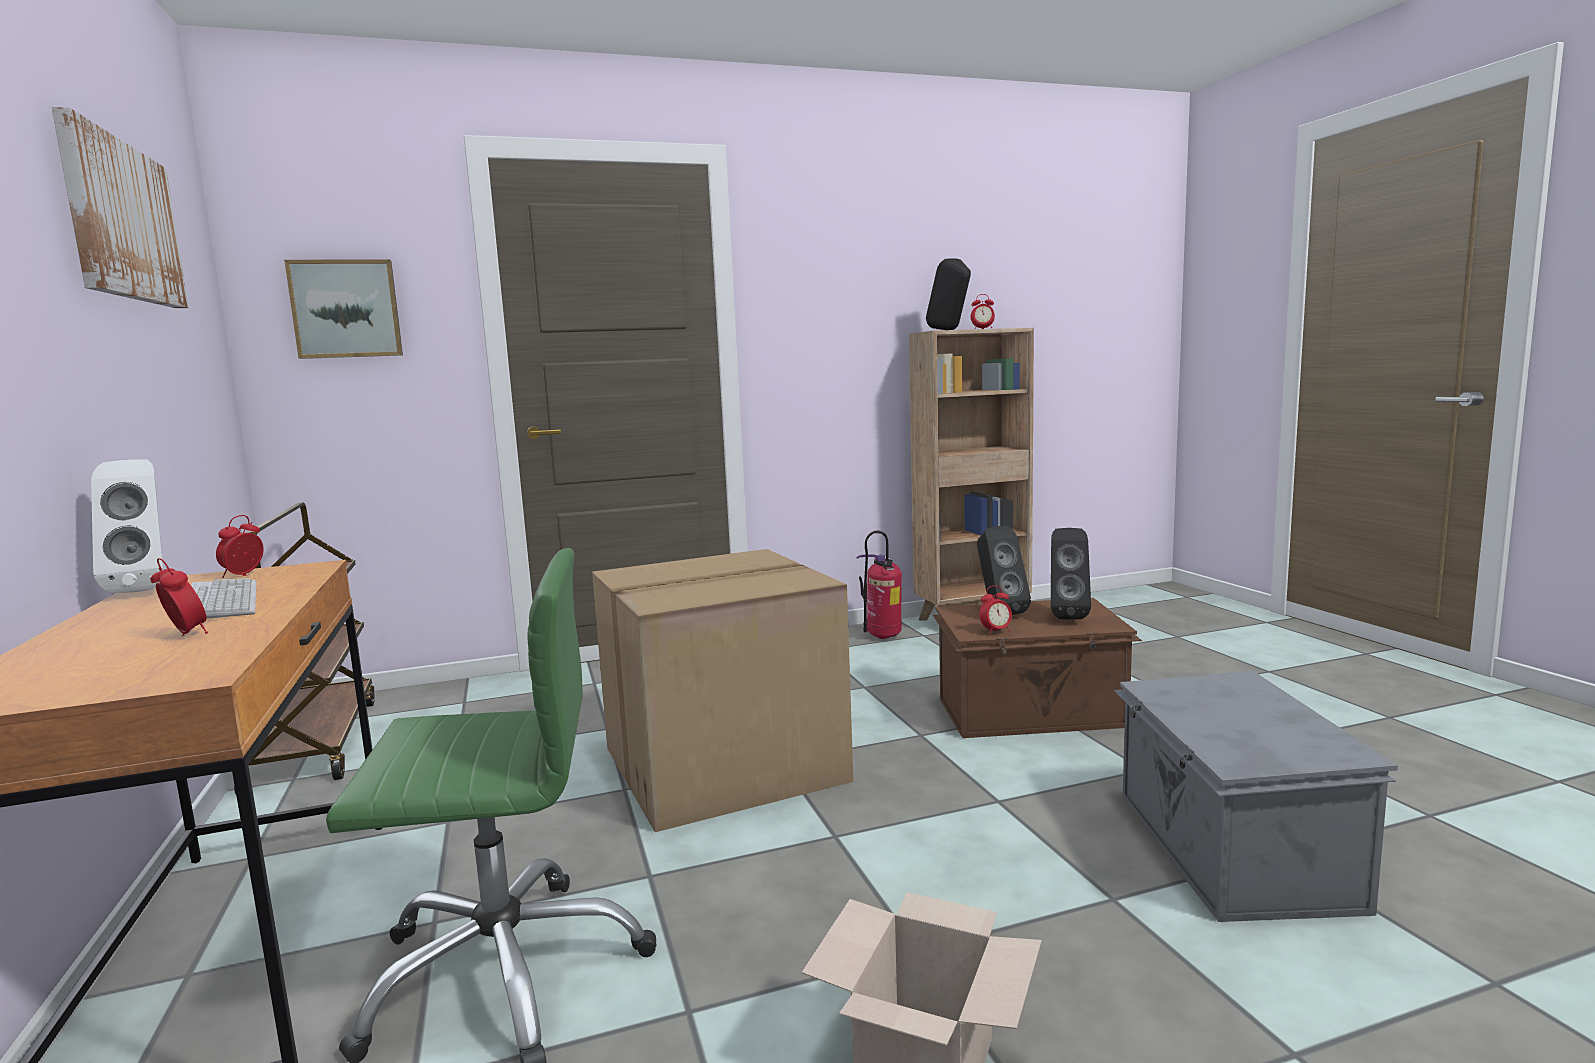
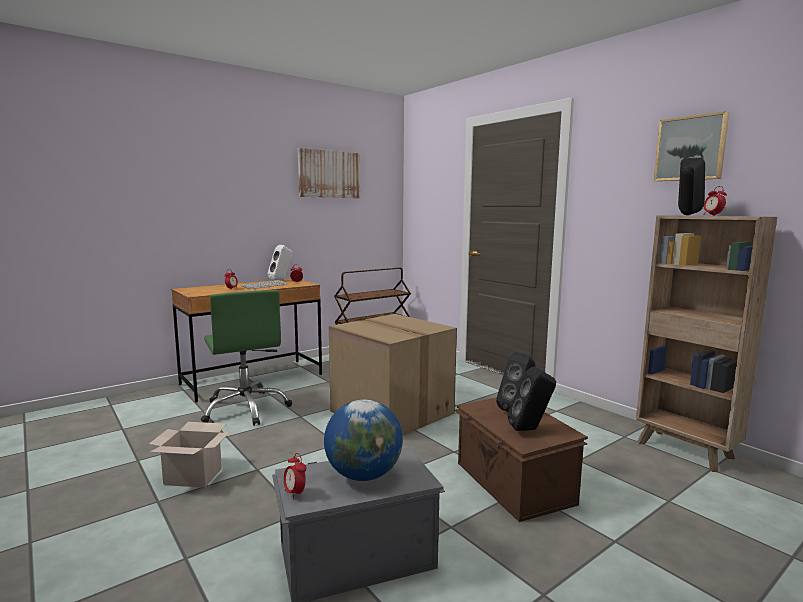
camera: 70 degrees right, 0 degrees up
picture [284,259,403,359] -> picture moved to [654,111,729,181]
fire extinguisher [856,531,902,639] -> none
alarm clock [979,585,1012,634] -> alarm clock moved to [284,453,306,500]
none -> globe [324,399,403,481]

